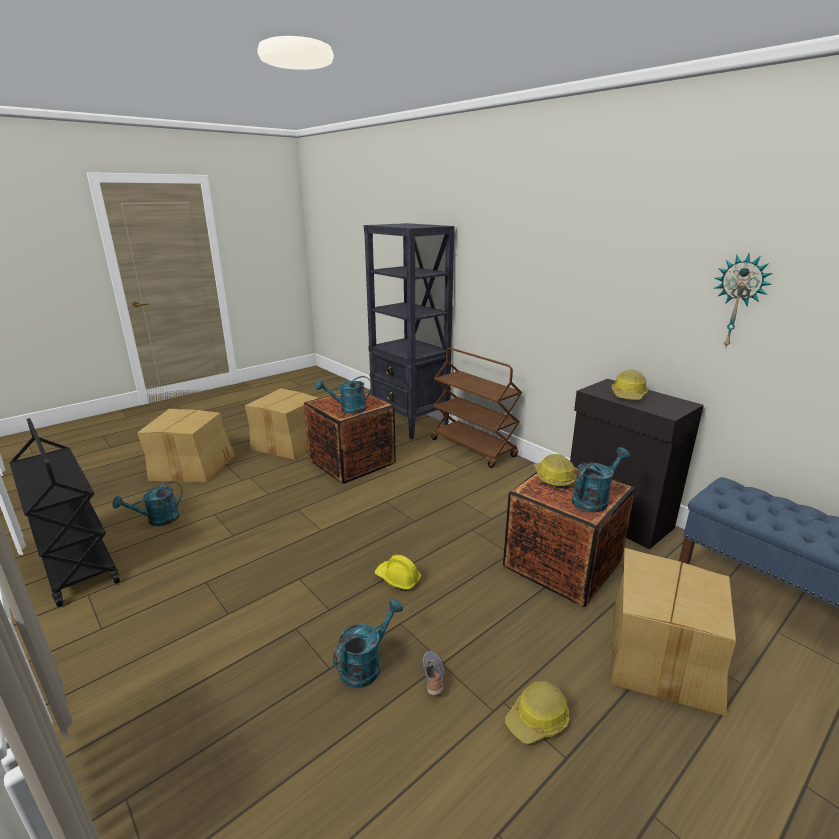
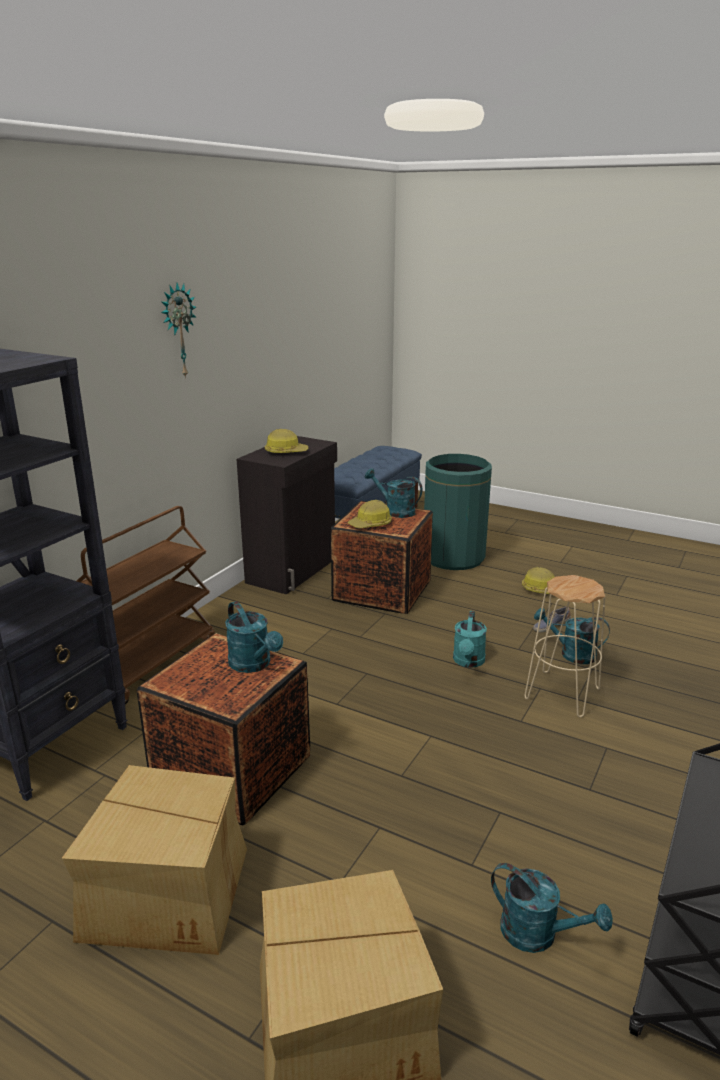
camera: 110 degrees left, 0 degrees up
yellow hard hat [375,555,422,591] -> turquoise watering can [453,611,487,668]
cardboard box [610,548,736,716] -> green trash can [424,454,492,570]
wall clock [715,253,773,349] -> wall clock moved to [161,283,196,379]
none -> beige stool [524,575,605,717]

